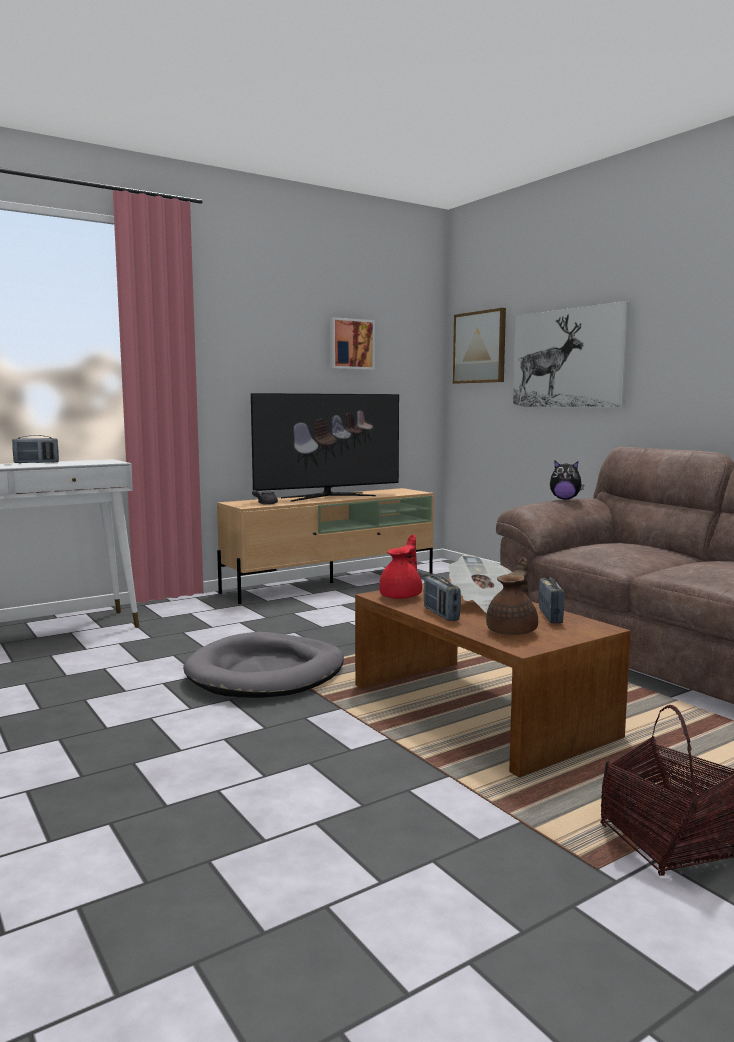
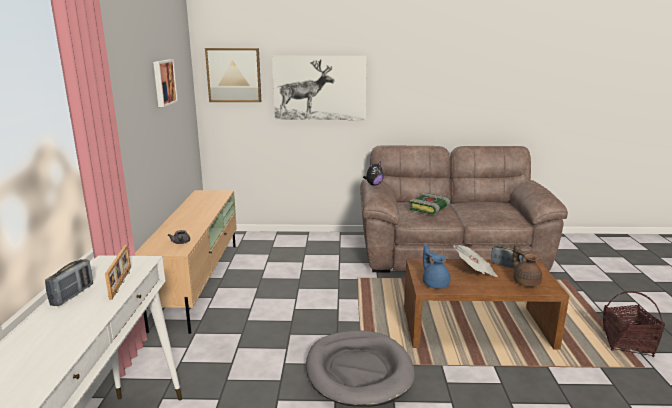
camera: 55 degrees left, 10 degrees up
television [251,393,399,502] -> none
red teapot [379,534,422,599] -> blue teapot [423,244,450,289]
radio [424,575,461,621] -> none
none -> picture frame [105,245,131,300]
none -> book [409,193,451,215]

